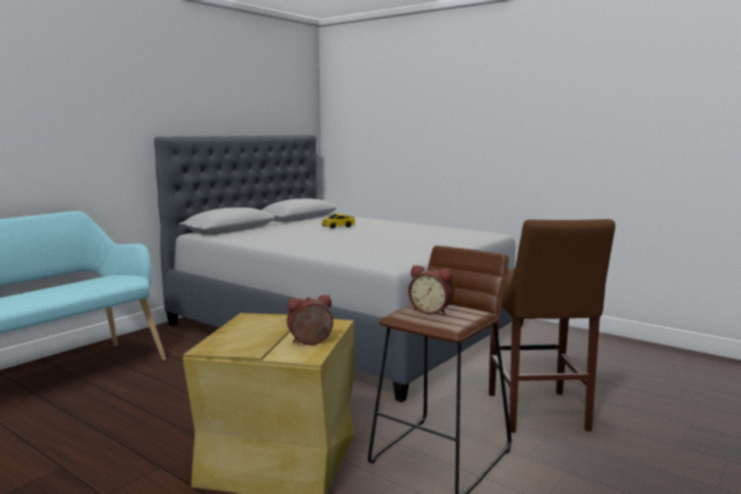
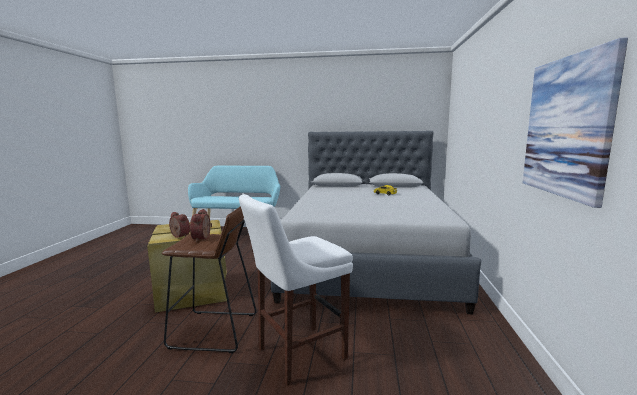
camera: 60 degrees right, 0 degrees up
brown stool [489,219,615,433] -> white stool [239,194,353,386]
none -> picture [523,38,628,208]

